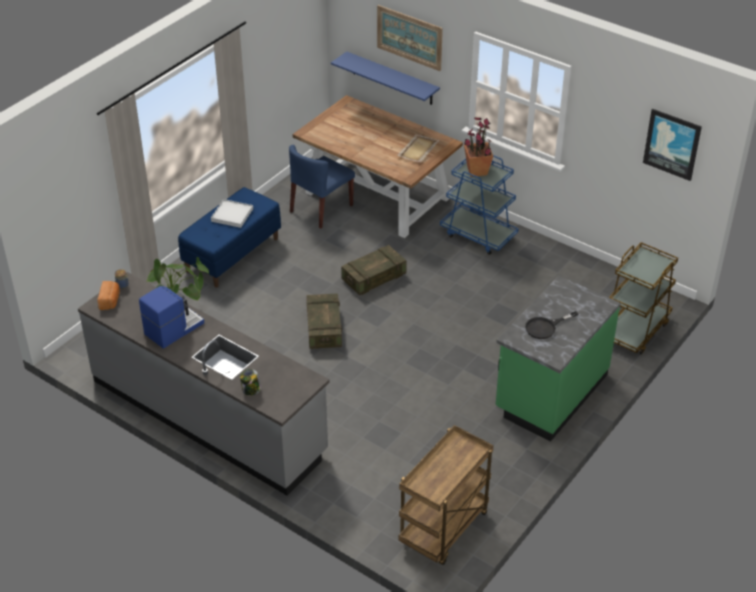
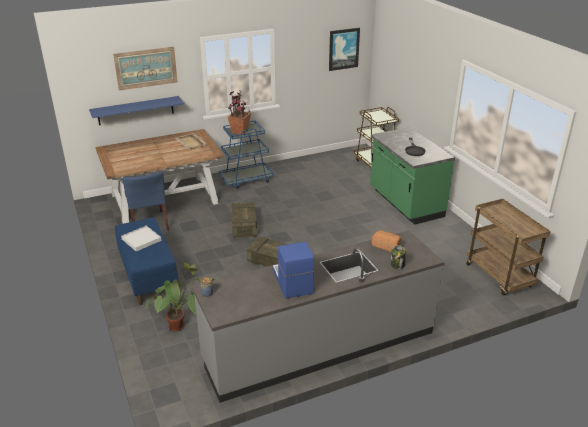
camera: 60 degrees left, 10 degrees down
bread [97,281,120,310] -> bread moved to [371,230,401,252]

